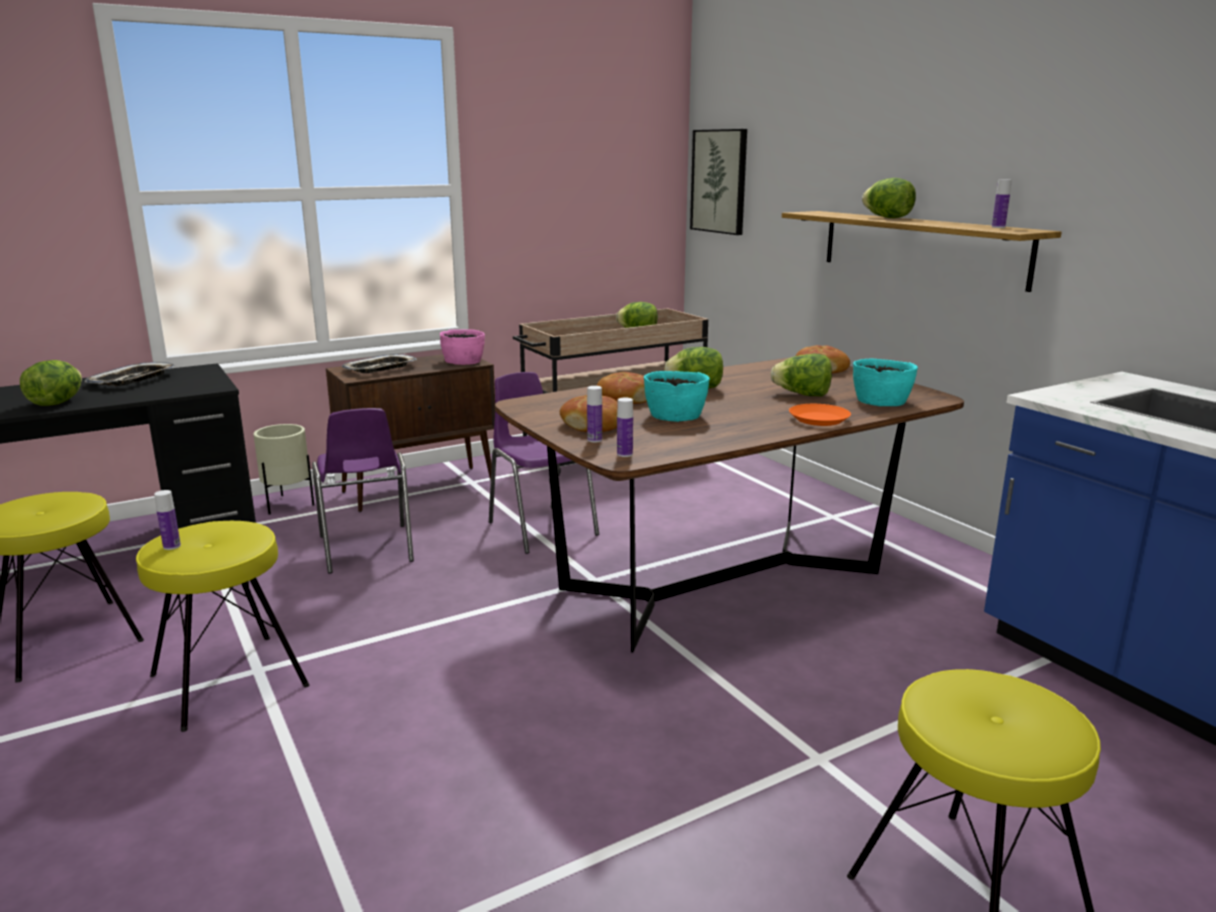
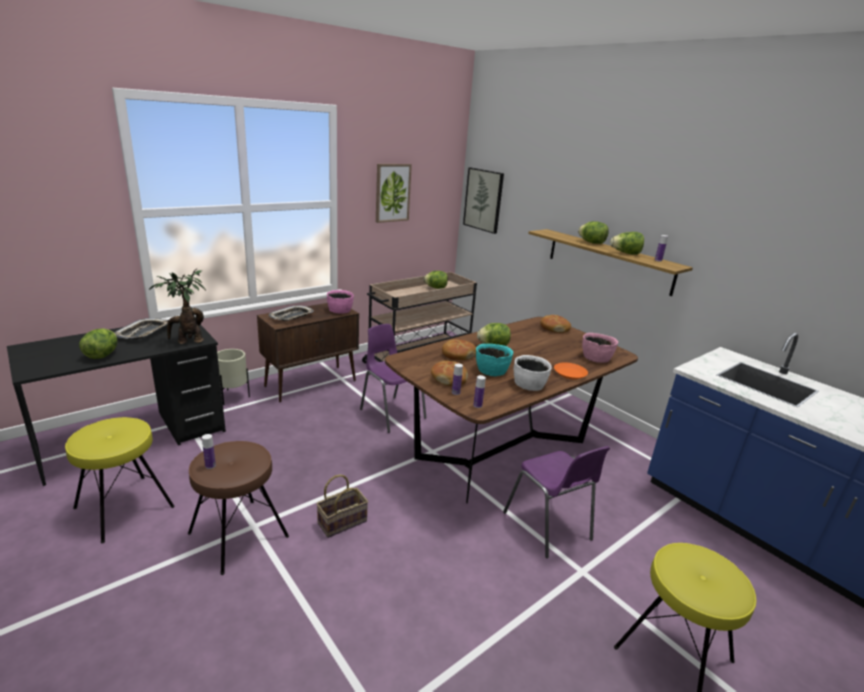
camera: 10 degrees left, 5 degrees up
yellow stool [136,521,309,732] -> brown stool [188,441,289,575]
purple chair [312,408,414,574] -> purple chair moved to [503,446,610,558]
lettuce [771,354,832,397] -> lettuce moved to [610,232,644,255]
turquoise bowl [853,359,918,406] -> pink bowl [582,333,618,363]
none -> potted plant [149,268,206,344]
none -> basket [316,474,368,538]
none -> picture [376,164,412,223]
none -> white bowl [514,355,552,391]

